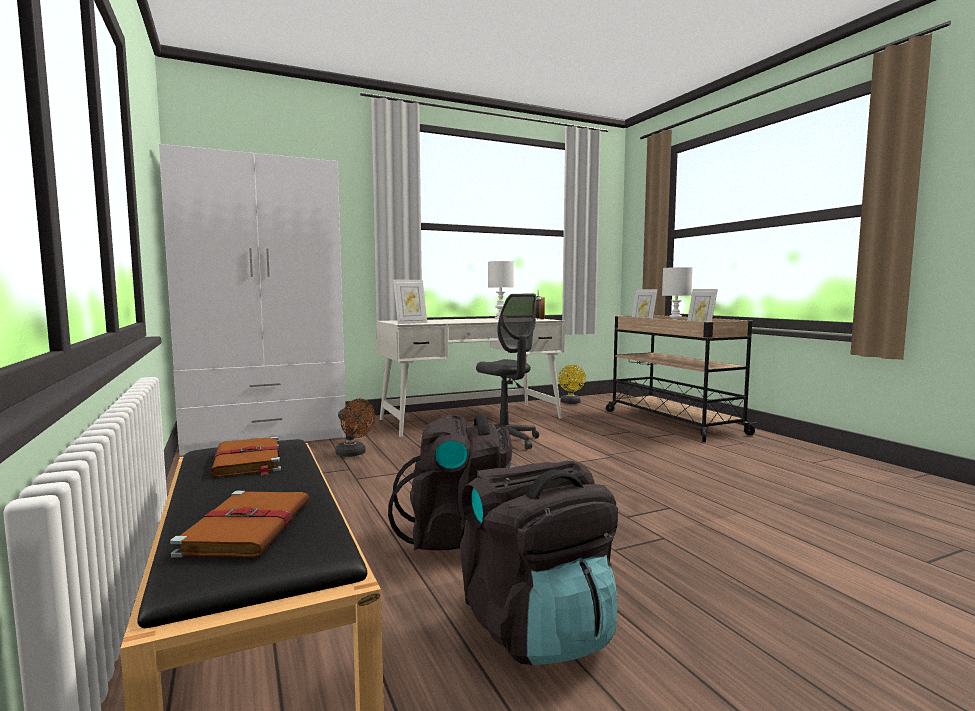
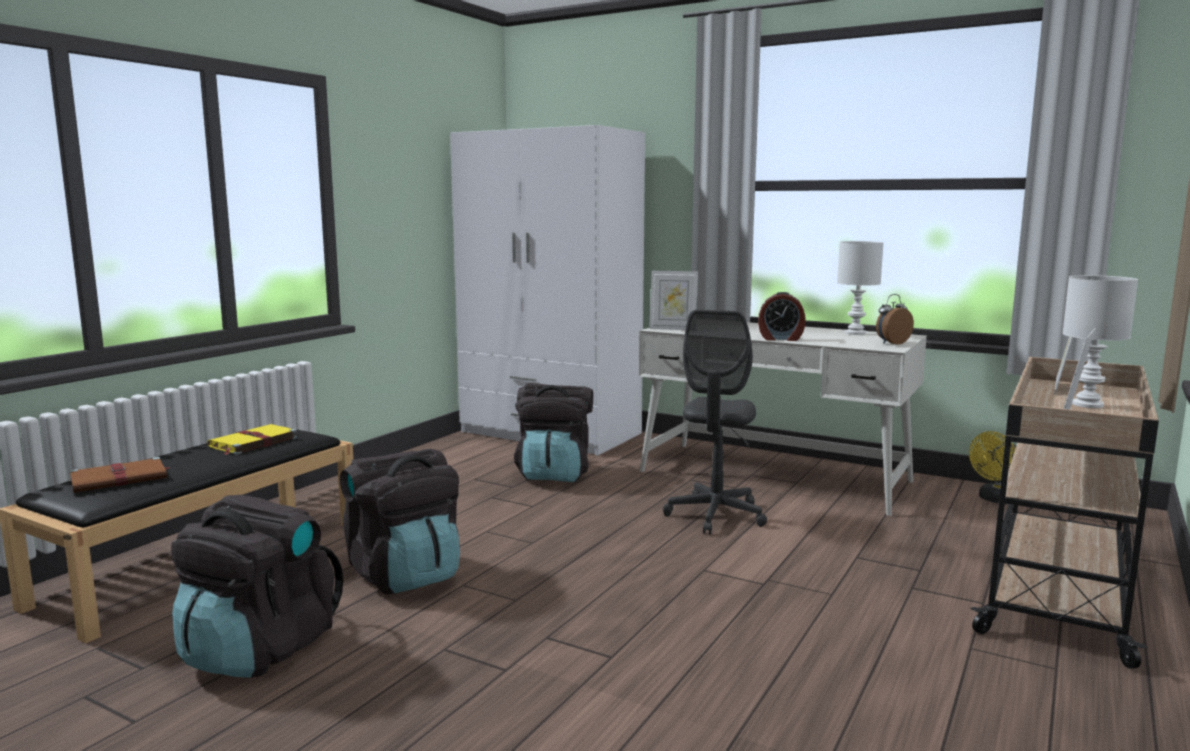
camera: 55 degrees right, 5 degrees up
brown book [210,436,281,477] -> yellow book [207,424,297,455]
brown fan [335,399,375,457] -> black backpack [514,383,593,482]
none -> alarm clock [758,292,806,341]

